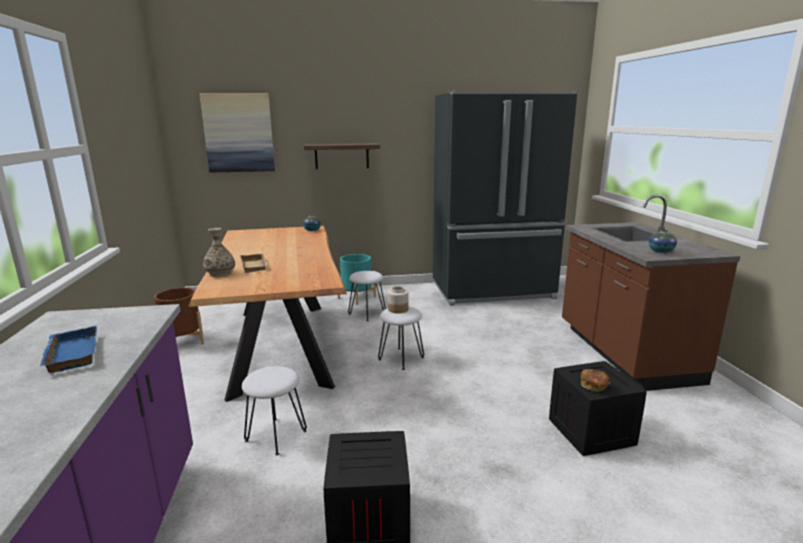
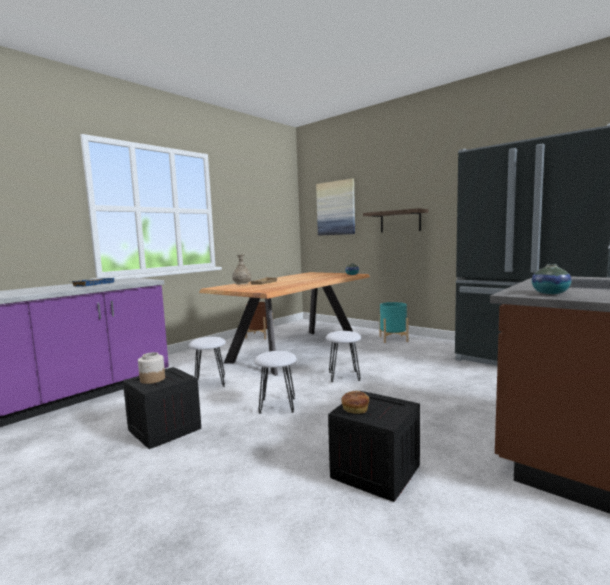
camera: 50 degrees right, 10 degrees down
white stool [348,271,386,321] -> white stool moved to [254,351,297,414]
jar [388,286,409,313] -> jar moved to [138,352,165,384]

